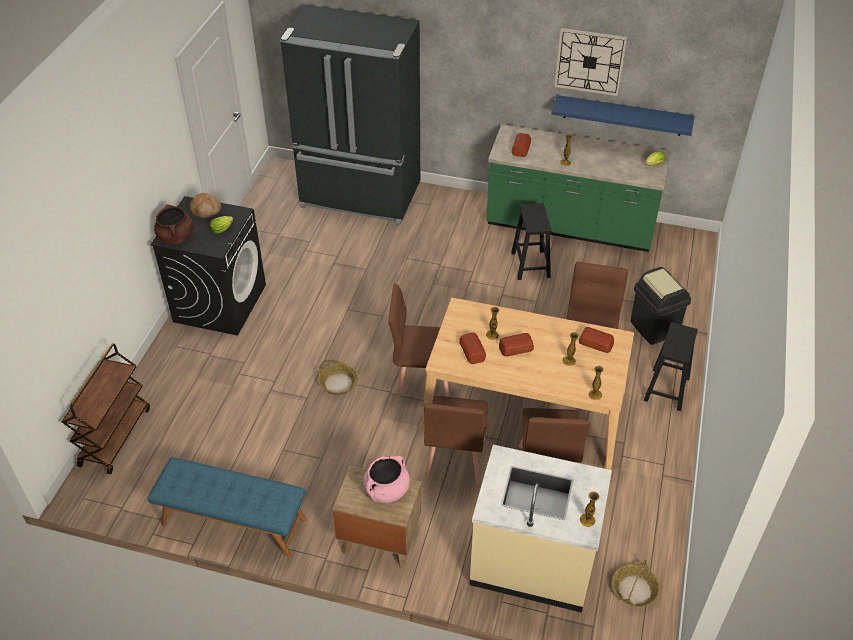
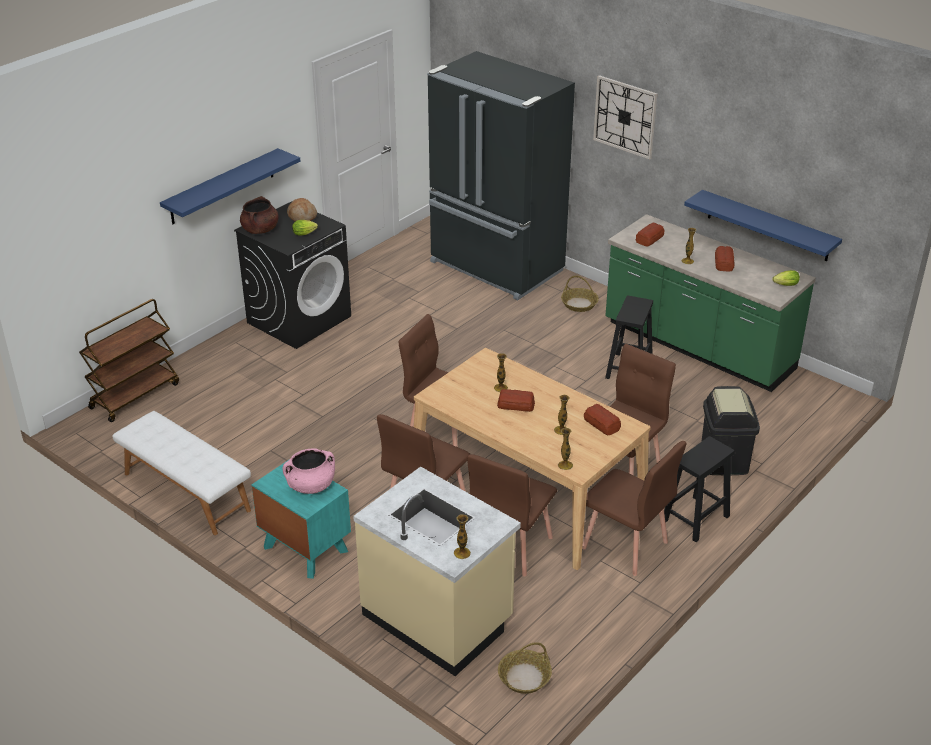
camera: 25 degrees right, 10 degrees down
blue bench [147,457,306,557] -> white bench [112,411,251,535]
basket [318,360,358,395] -> basket moved to [561,276,599,312]
brown nightstand [332,466,421,568] -> turquoise nightstand [252,460,351,579]
bread [459,332,486,364] -> bread moved to [715,246,734,272]
wall clock [554,28,627,96] -> wall clock moved to [593,75,657,159]
none -> blue shelf [160,148,300,224]
none -> brown chair [582,441,687,576]

